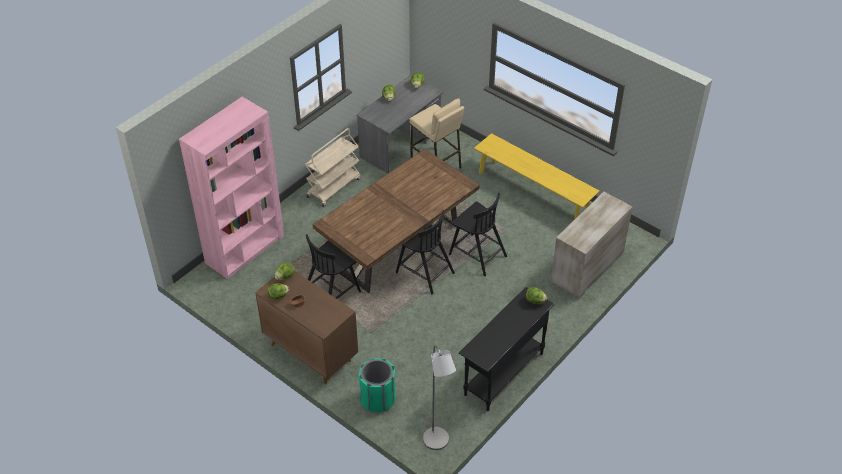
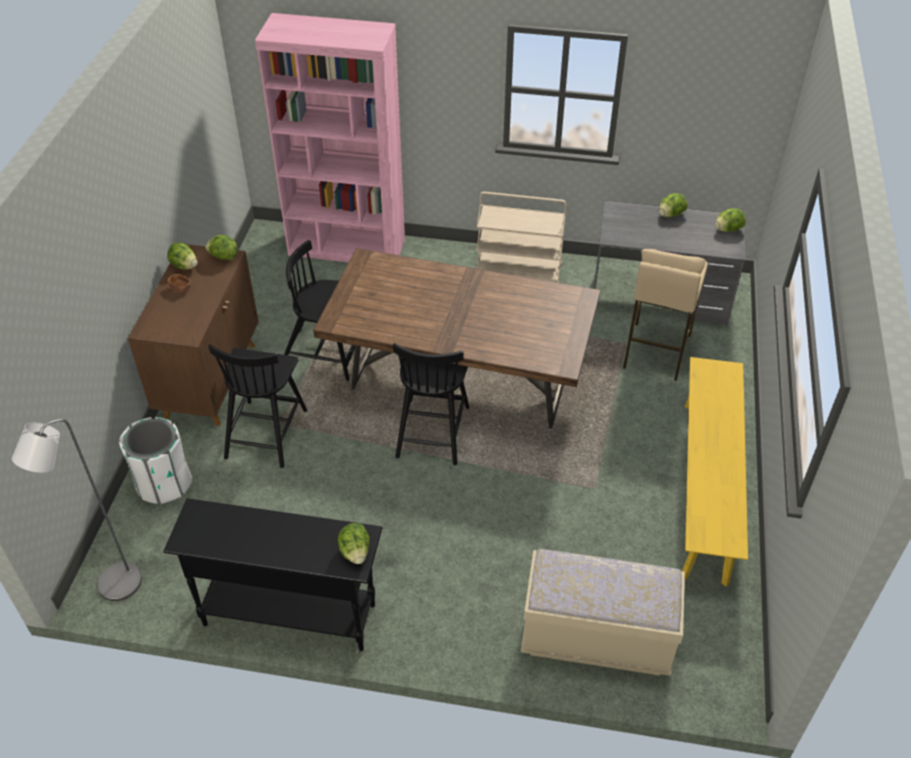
camera: 60 degrees right, 0 degrees up
green trash can [359,358,396,412] -> white trash can [119,417,192,504]
black chair [449,193,507,276] -> black chair moved to [209,344,307,468]
beige dresser [551,192,633,300] -> beige bench [521,549,685,676]

